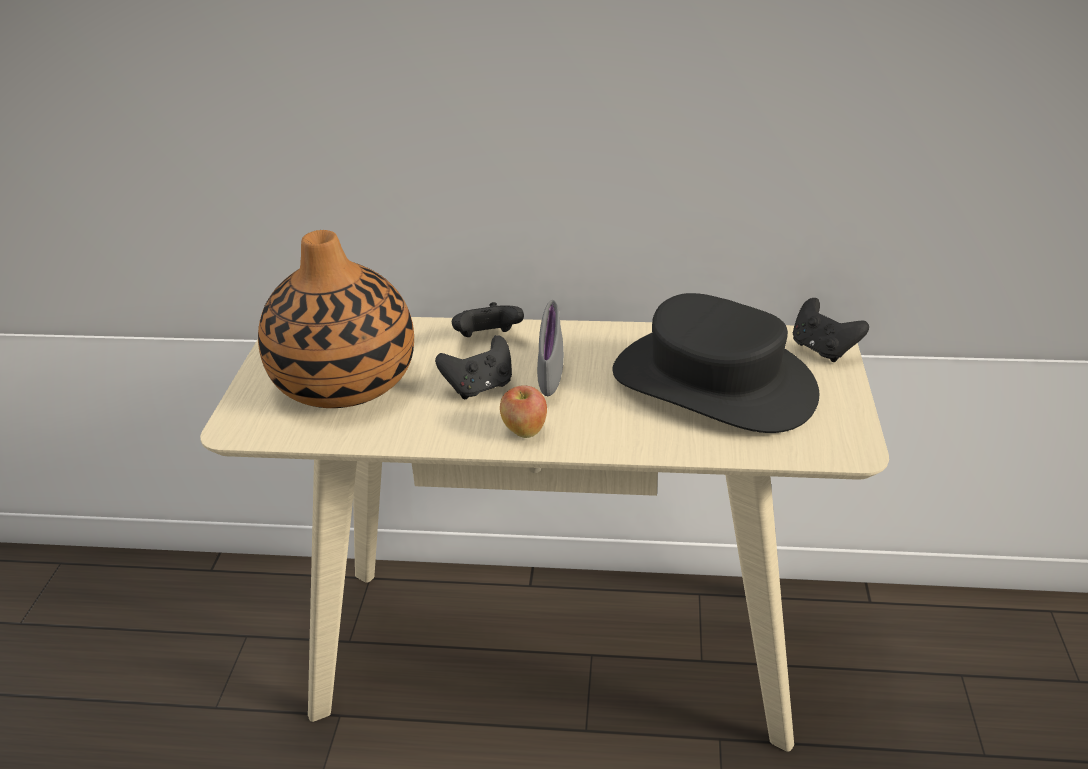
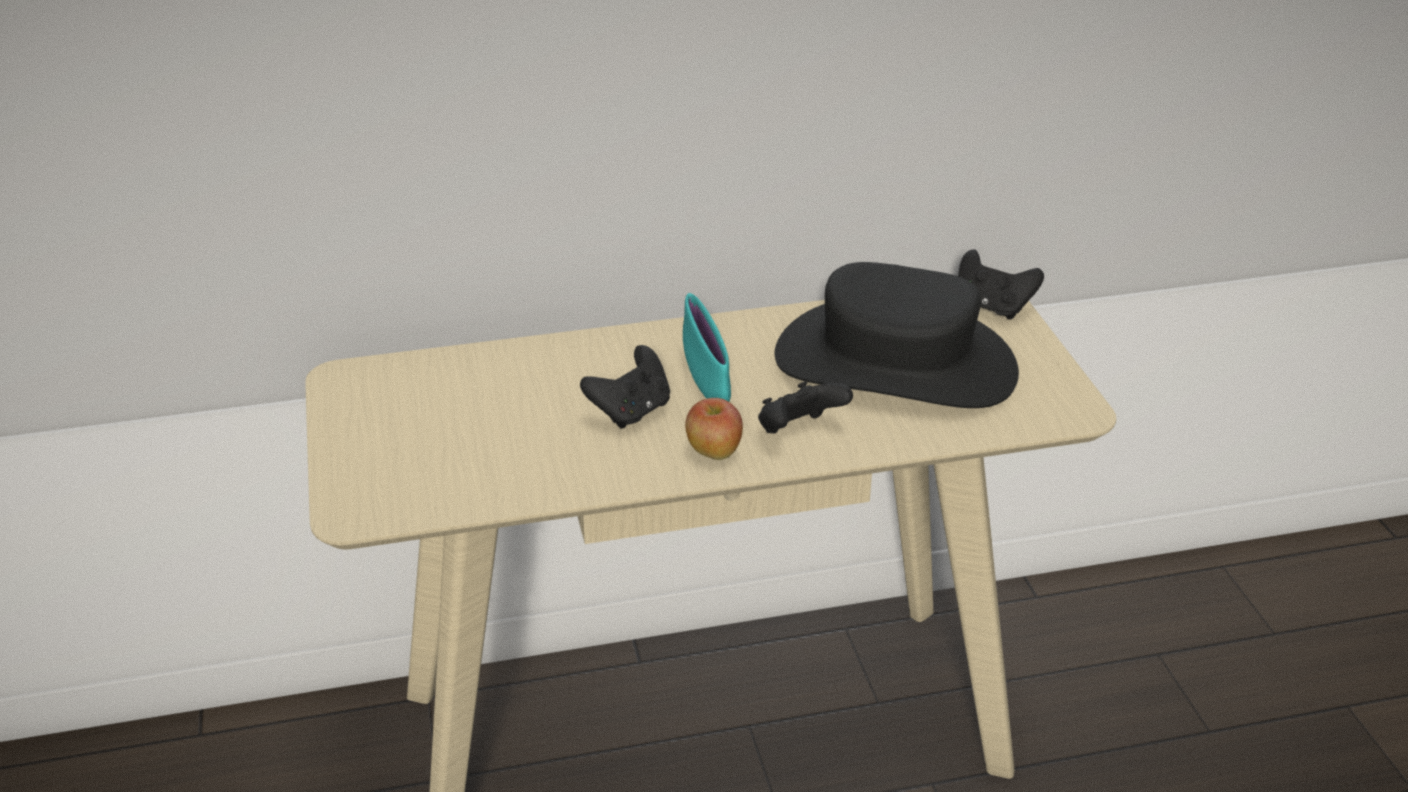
camera: 20 degrees left, 0 degrees up
vase [258,230,414,408] -> none
black game controller [452,302,524,337] -> black game controller moved to [758,382,853,433]
grey bowl [537,300,564,396] -> turquoise bowl [683,293,731,402]

